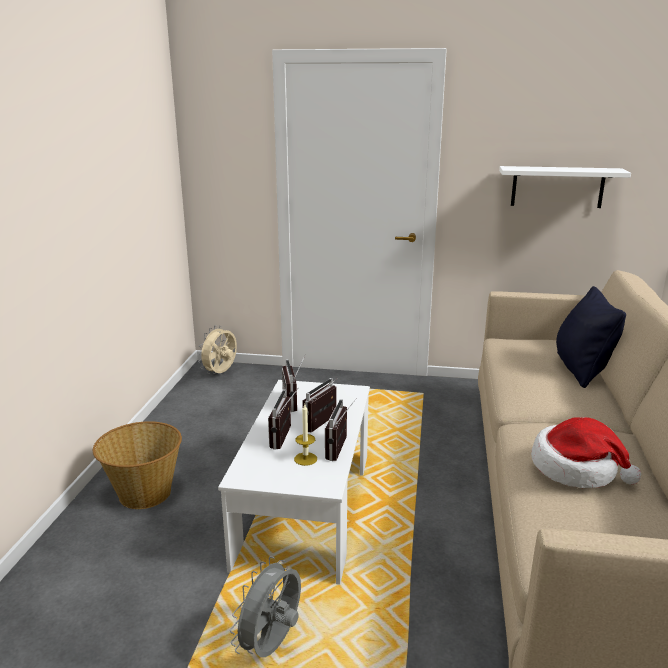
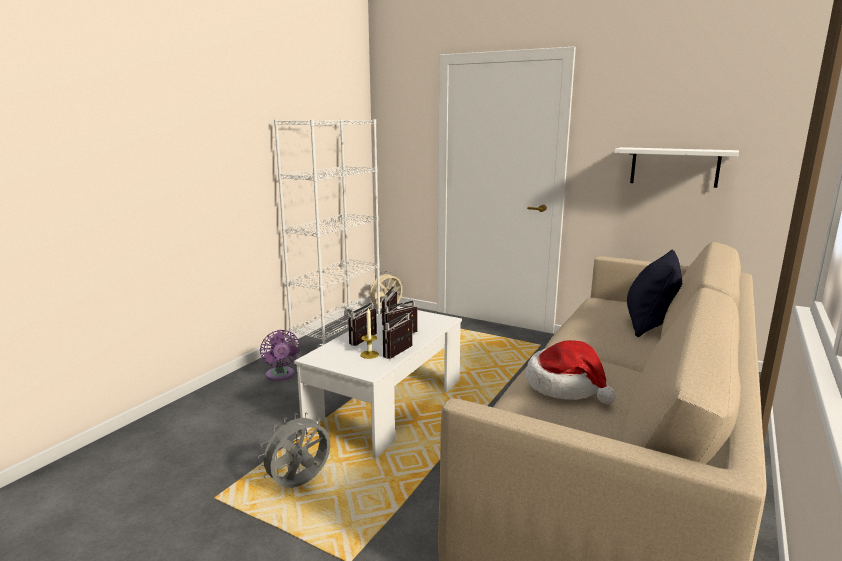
camera: 20 degrees right, 5 degrees down
basket [93,421,182,509] -> purple fan [260,330,300,381]
none -> white bookcase [274,119,381,348]

